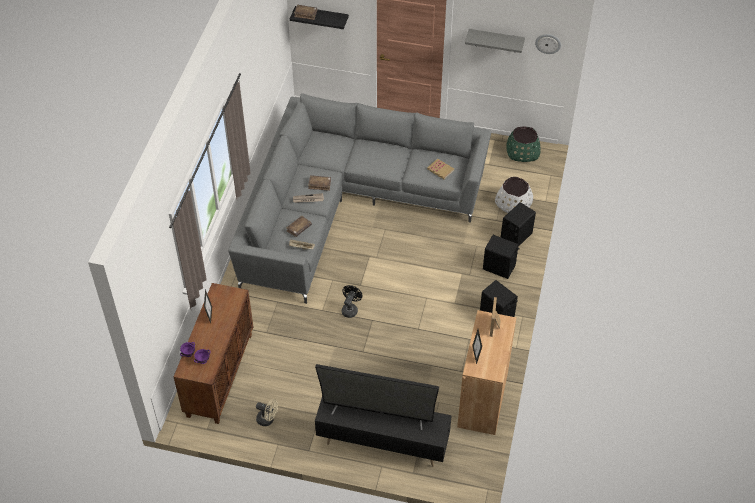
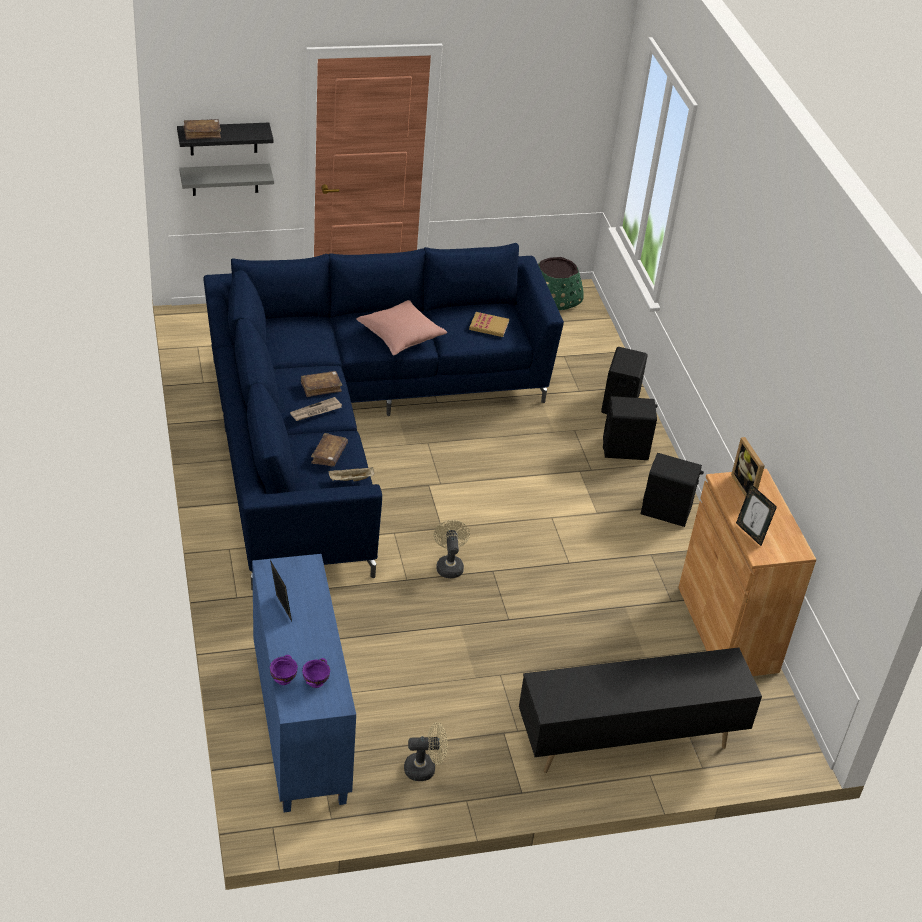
camera: 30 degrees left, 10 degrees down
brown cabinet [174,283,253,424] -> blue cabinet [252,554,356,812]
grey sofa [228,93,491,304] -> blue sofa [203,243,564,591]
television [315,364,439,431] -> none
black fan [342,285,363,318] -> beige fan [434,520,470,578]
grey shelf [465,29,525,53] -> grey shelf moved to [179,164,274,196]
white planter [495,177,533,213] -> none
wall clock [535,34,561,54] -> none
none -> pink pillow [356,300,447,356]

